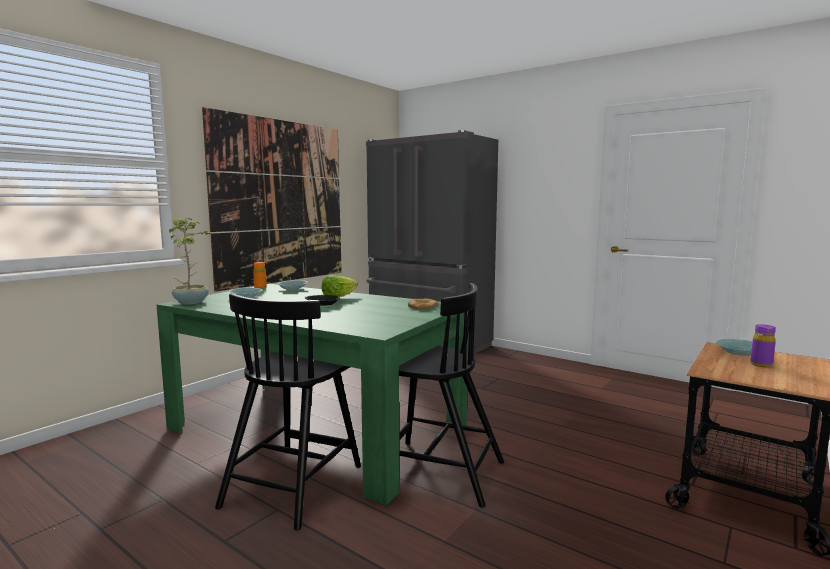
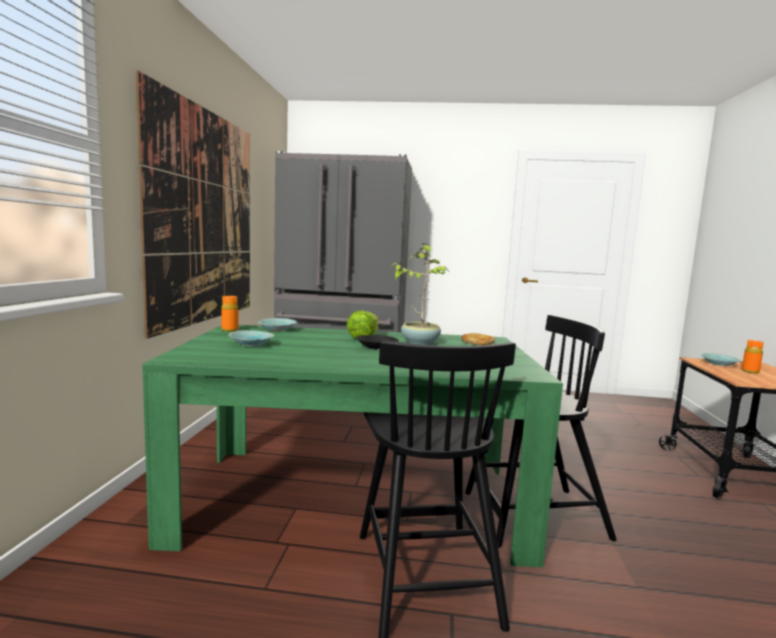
camera: 30 degrees left, 0 degrees up
potted plant [169,218,212,305] -> potted plant moved to [391,244,449,345]
purple bottle [750,324,776,368] -> orange bottle [742,340,764,374]

